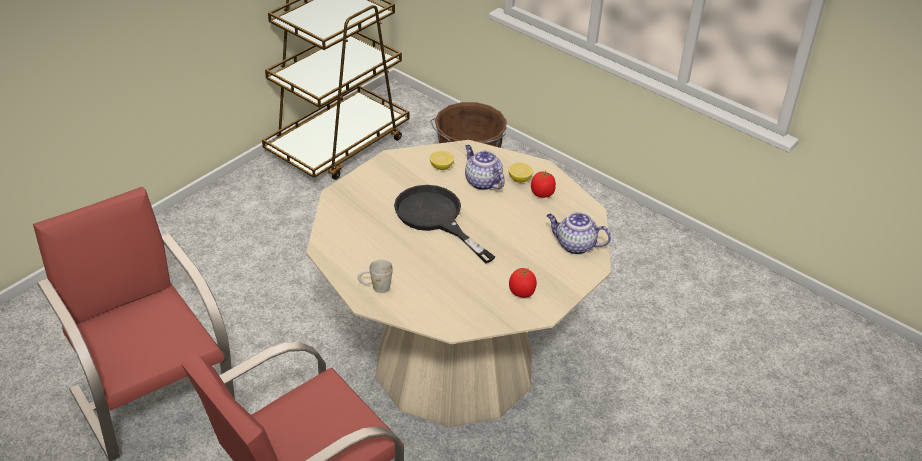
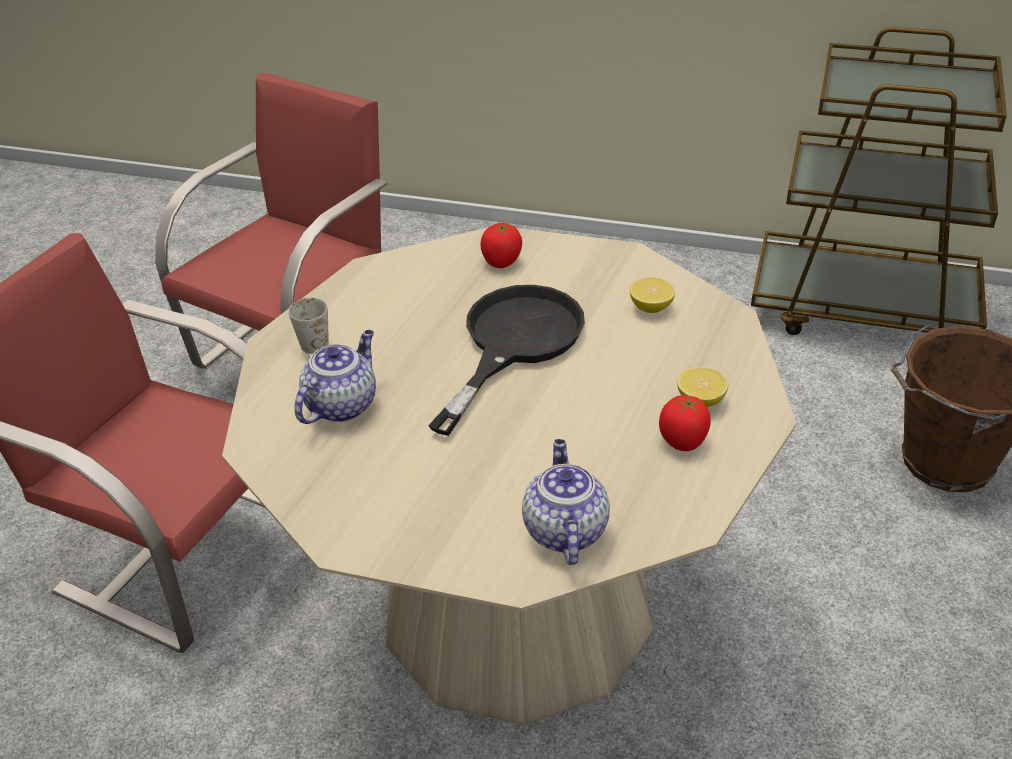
camera: 70 degrees right, 0 degrees up
teapot [465,145,505,190] -> teapot moved to [295,330,376,424]
tomato [509,268,537,298] -> tomato moved to [480,223,522,268]

